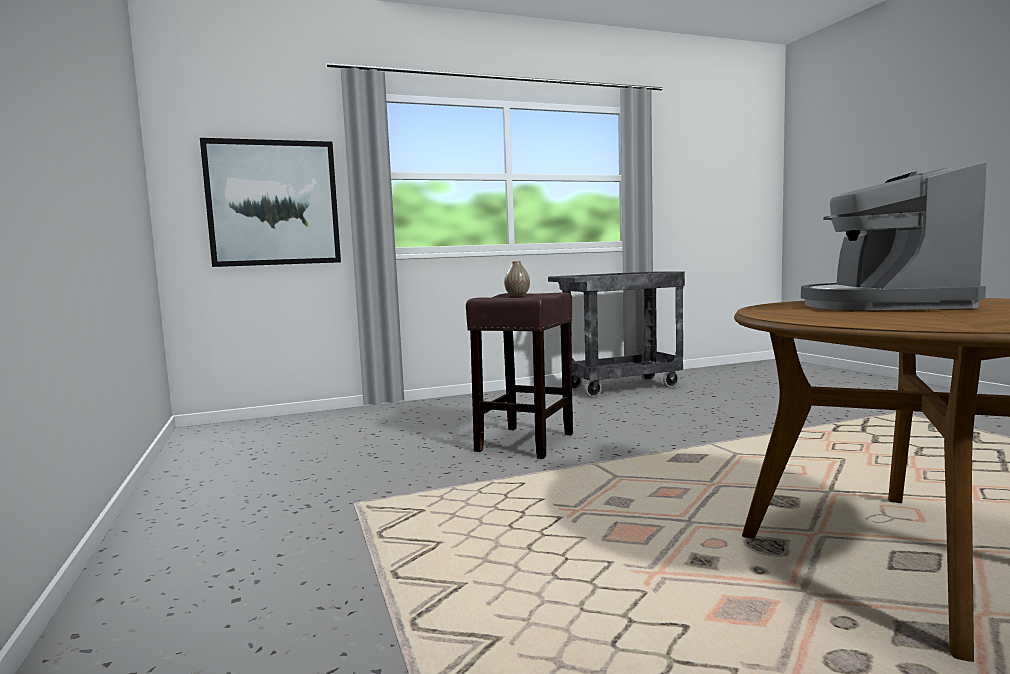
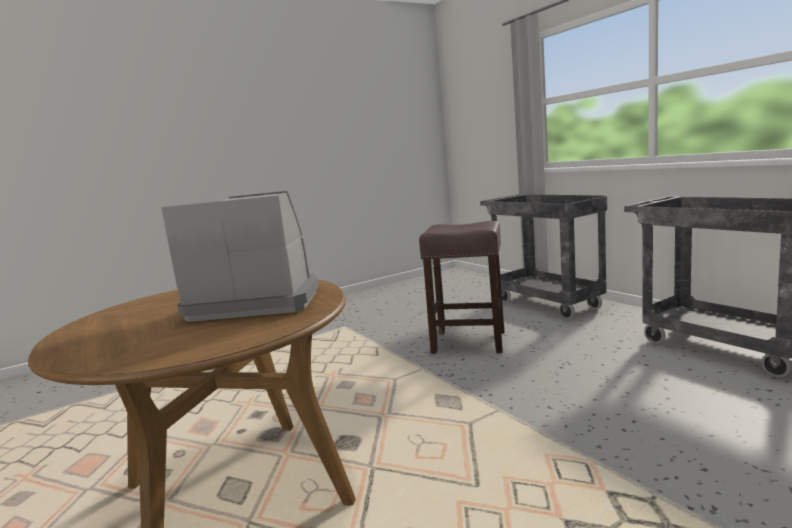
camera: 80 degrees right, 5 degrees up
picture [200,138,341,267] -> none
vase [504,261,530,296] -> none
none -> grey cart [480,194,607,319]

